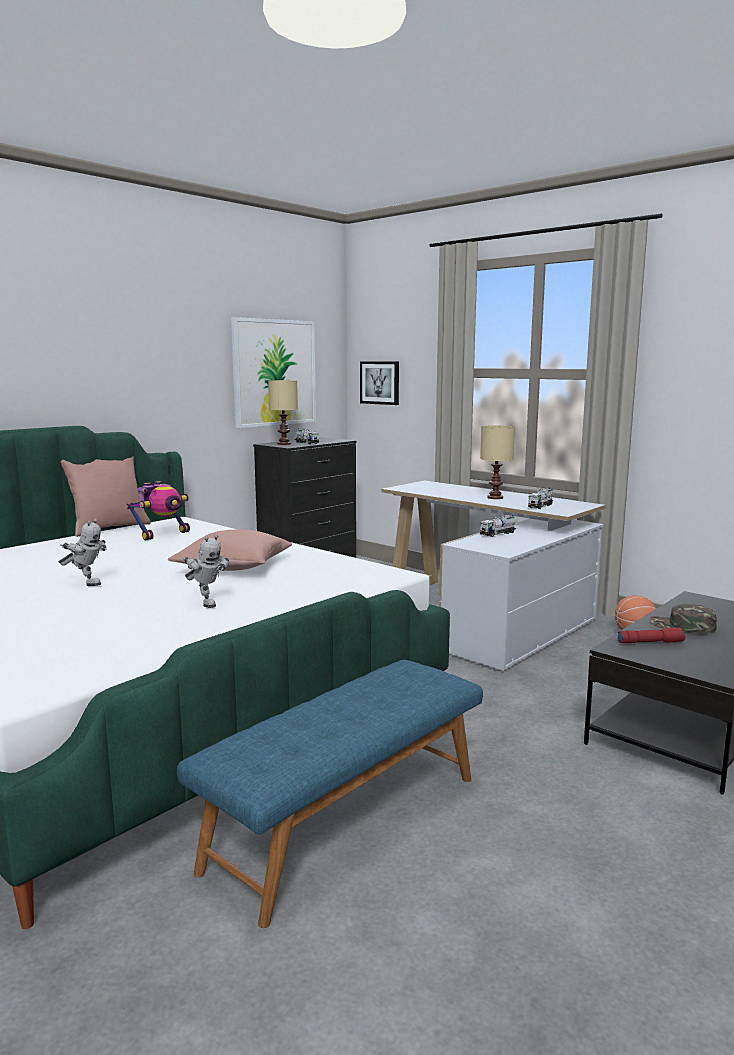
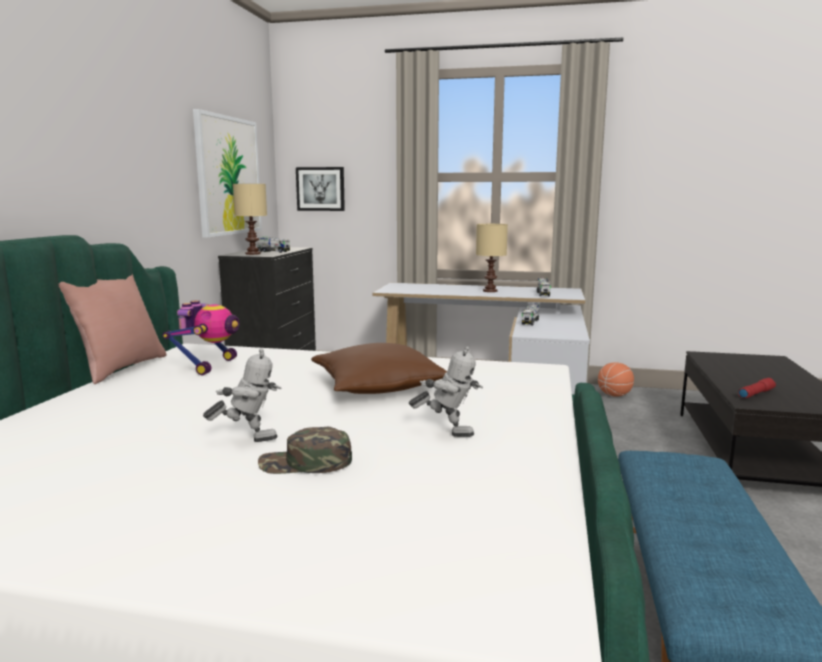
camera: 30 degrees left, 0 degrees up
pink pillow [168,529,292,571] -> brown pillow [311,343,447,394]
green cap [650,604,717,633] -> green cap moved to [258,427,352,474]

